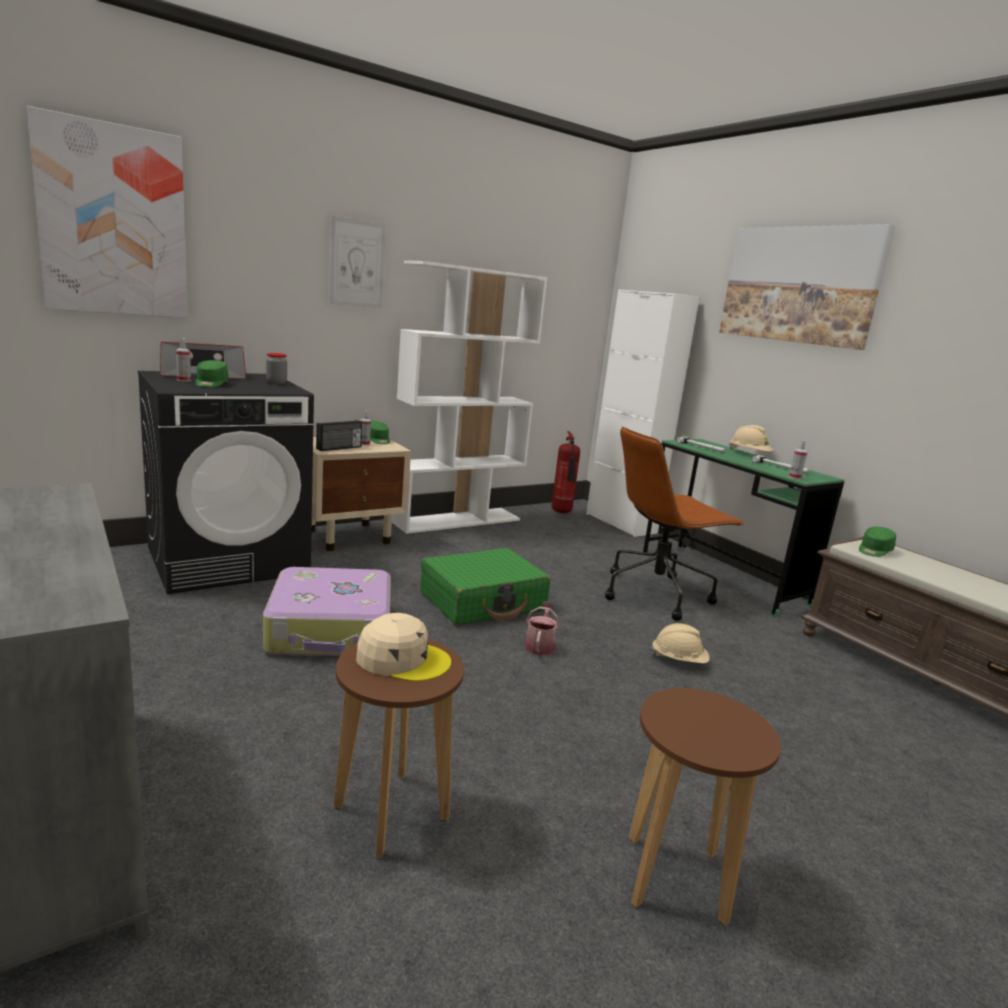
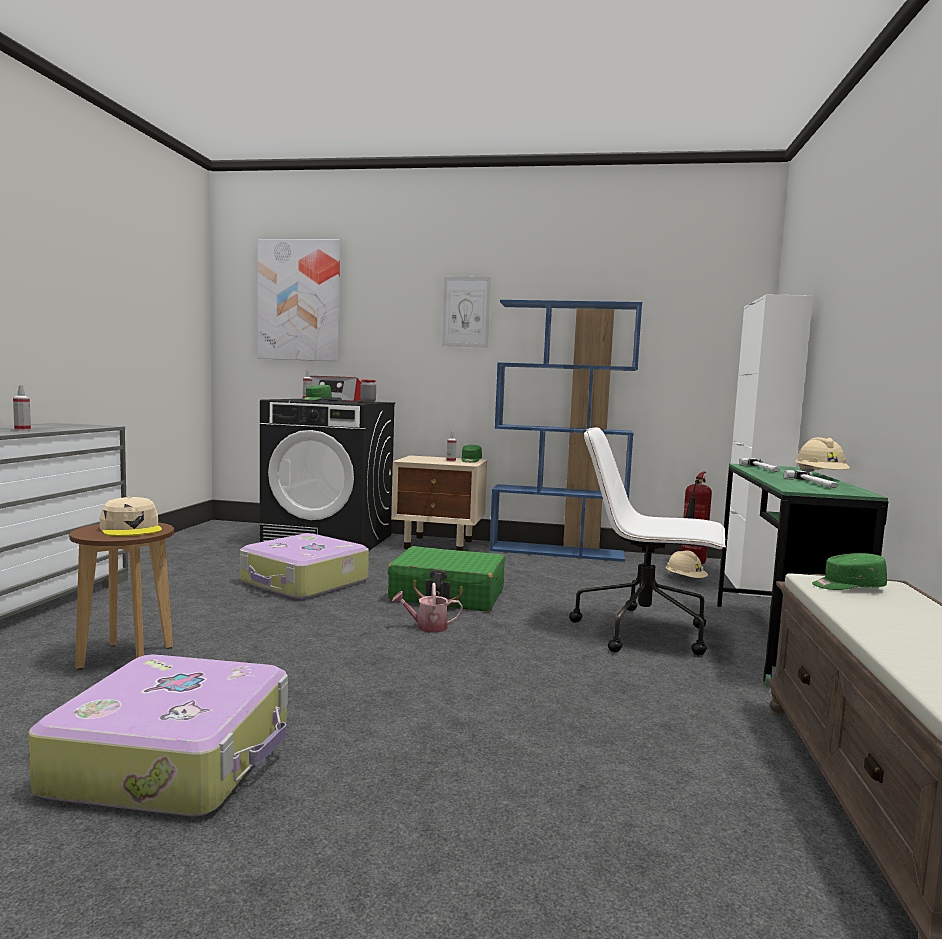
camera: 45 degrees right, 10 degrees down
radio [316,420,362,451] -> none
white bookcase [392,260,547,534] -> blue bookcase [489,300,642,562]
watering can [525,602,559,655] -> watering can turned 150 degrees counterclockwise [392,583,463,633]
brown office chair [605,427,744,621] -> white office chair [569,427,726,655]
brown stool [628,688,781,926] -> suitcase [28,655,288,816]
beige hard hat [651,623,710,664] -> beige hard hat moved to [666,550,708,578]
picture [719,224,895,350] -> none
spray bottle [789,440,808,479] -> spray bottle moved to [13,385,31,431]

